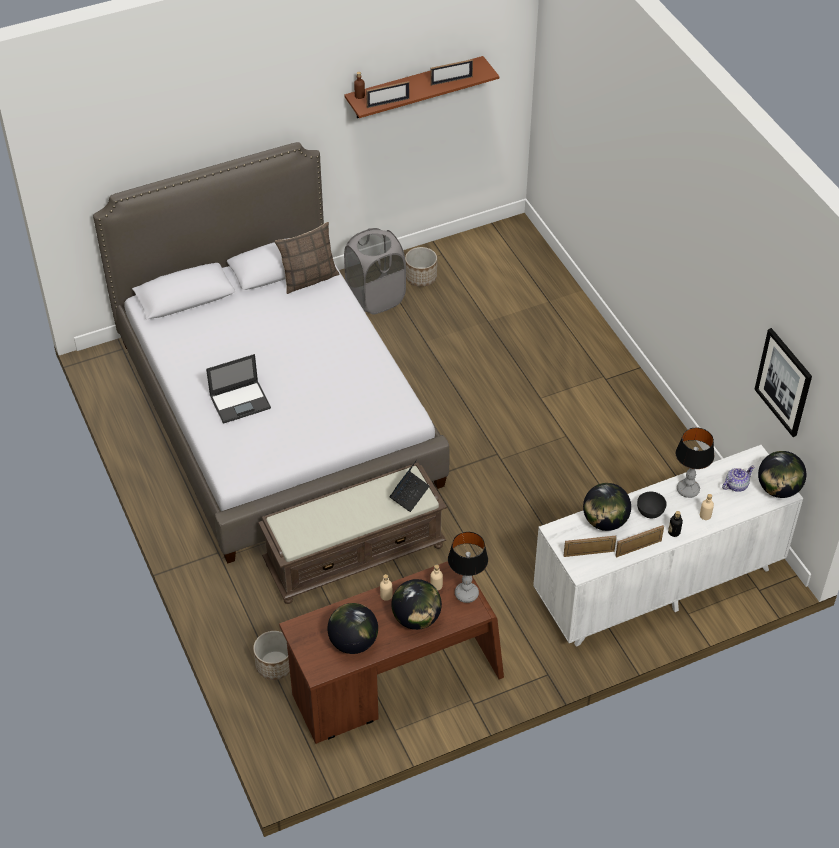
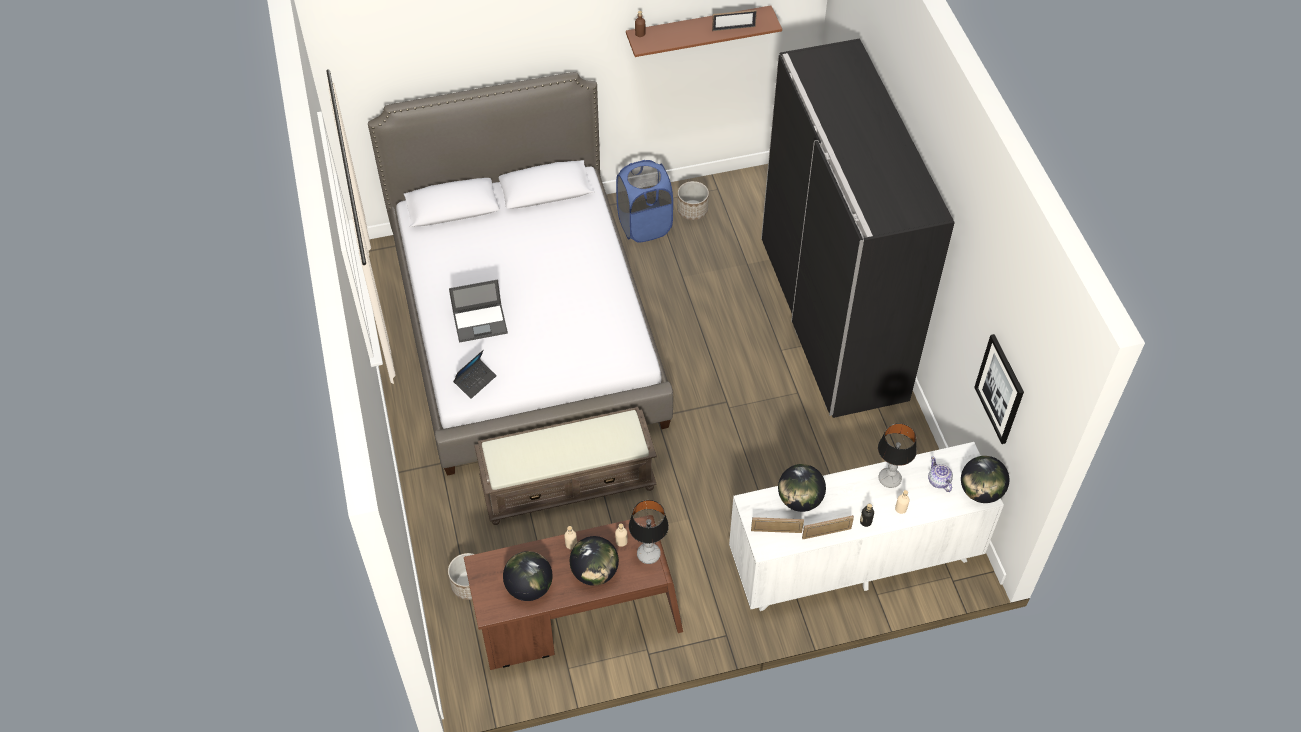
camera: 10 degrees right, 5 degrees up
pillow [275,222,340,294] -> none
grey laundry basket [344,228,406,314] -> blue laundry basket [616,160,673,243]
picture frame [366,81,410,108] -> none
laptop [389,460,430,512] -> laptop moved to [453,350,497,399]
grey bowl [637,491,667,518] -> none
teapot [722,466,754,492] -> teapot turned 90 degrees counterclockwise [928,456,953,492]
none -> black wardrobe [761,38,955,418]

